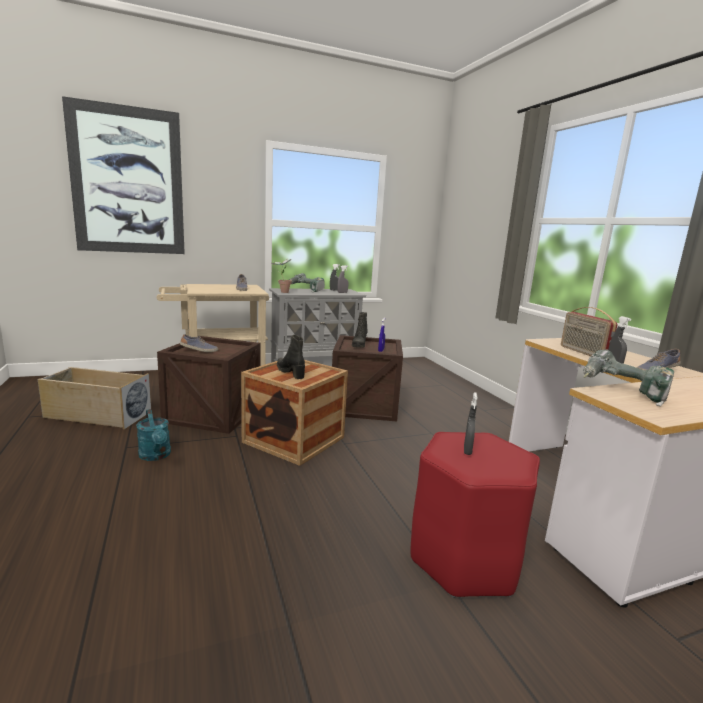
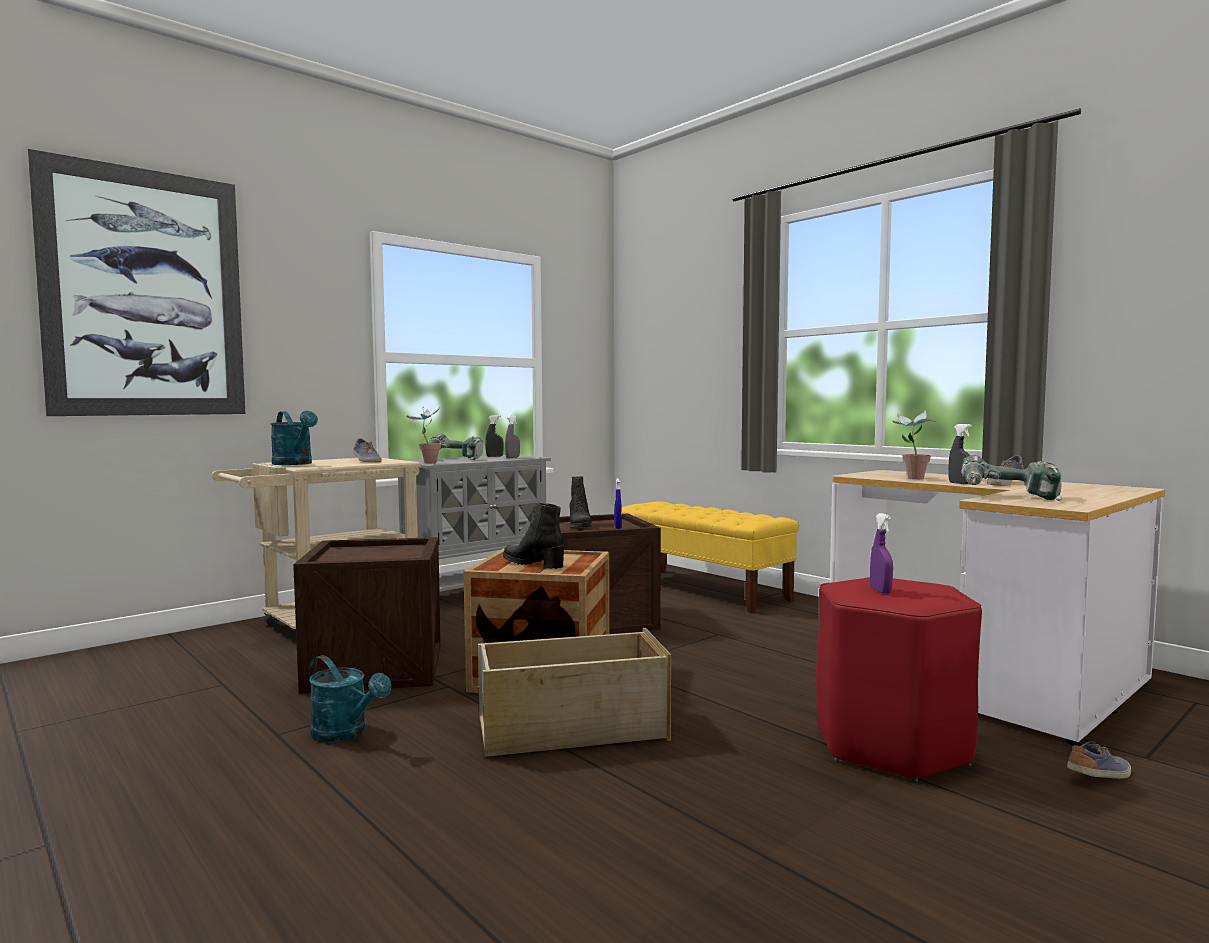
camera: 20 degrees left, 10 degrees down
beige storage box [38,367,151,429] -> beige storage box moved to [478,628,671,757]
shoe [180,334,218,352] -> shoe moved to [1067,741,1131,779]
grey spray bottle [464,392,478,455] -> purple spray bottle [870,513,893,593]
radio [561,307,618,356] -> potted plant [892,410,936,479]
none -> turquoise watering can [270,411,318,465]
none -> yellow bench [622,501,799,613]

